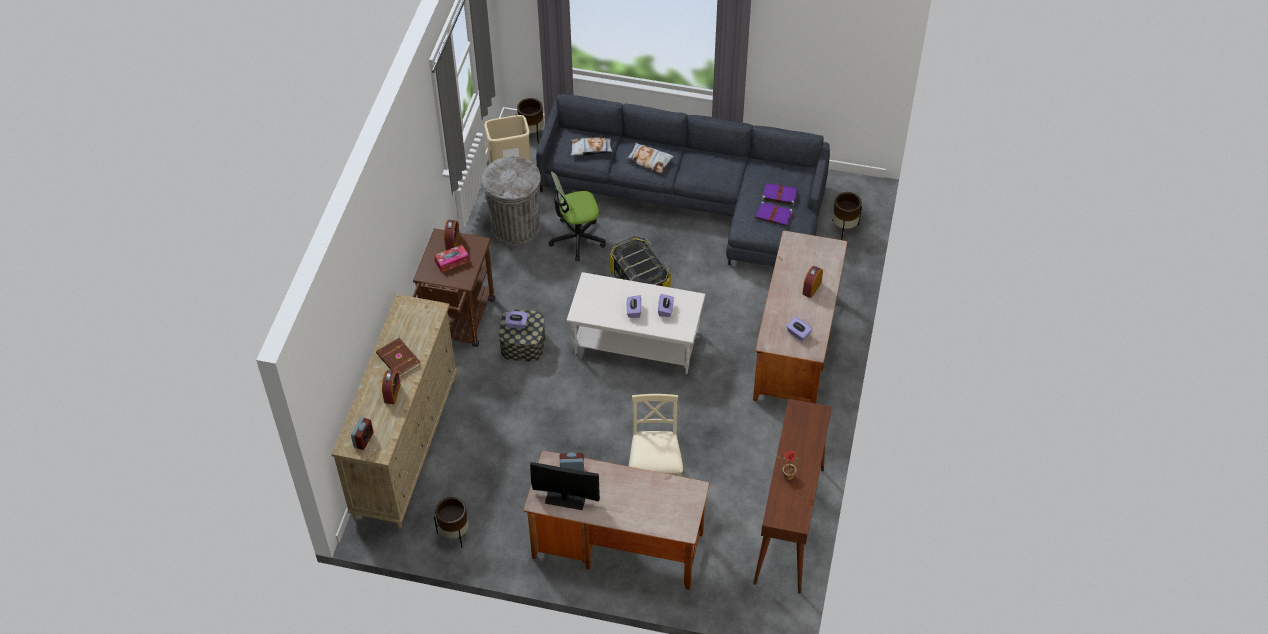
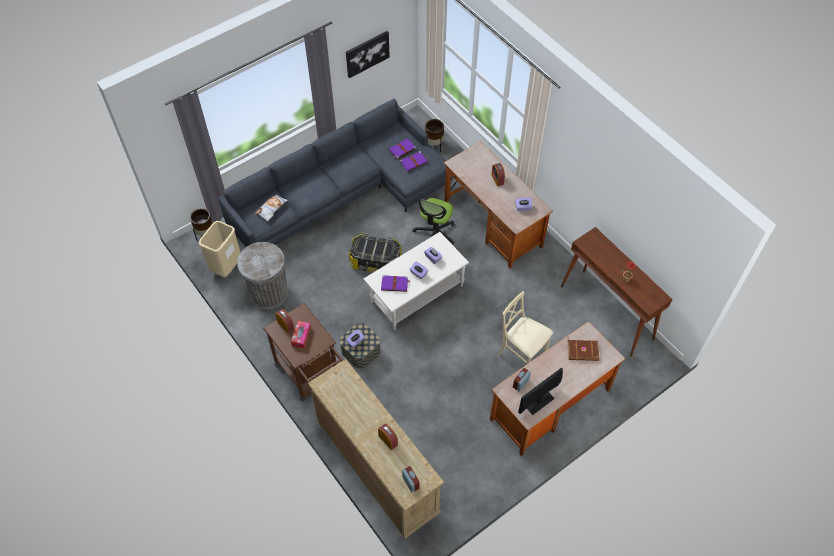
camera: 50 degrees left, 5 degrees up
brown book [376,338,421,378] -> brown book moved to [568,340,599,361]
brown planter [434,497,469,548] -> none
office chair [548,172,606,261] -> office chair moved to [413,198,455,245]
pillow [626,143,674,173] -> none
none -> picture [346,31,390,78]
none -> purple book [381,275,410,292]

